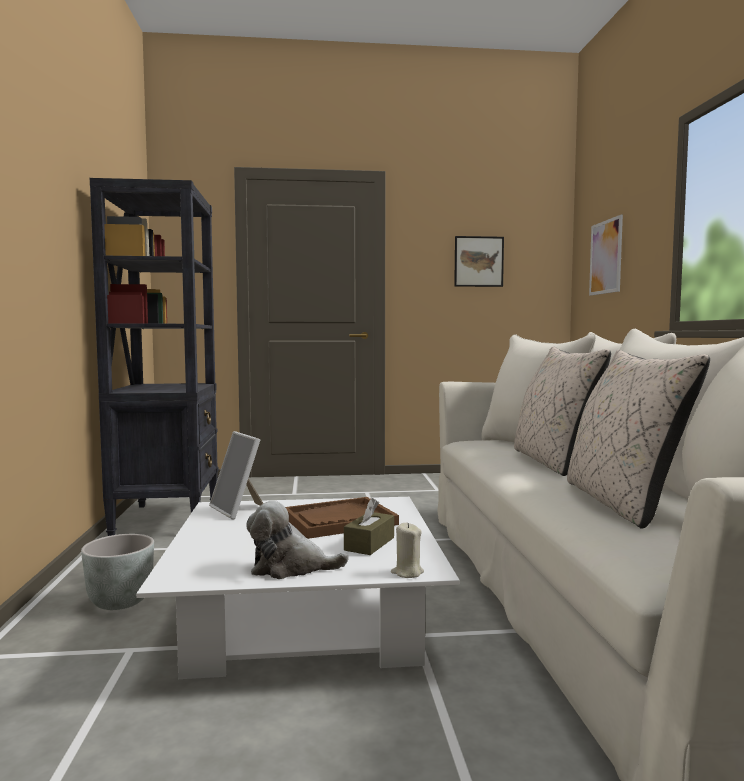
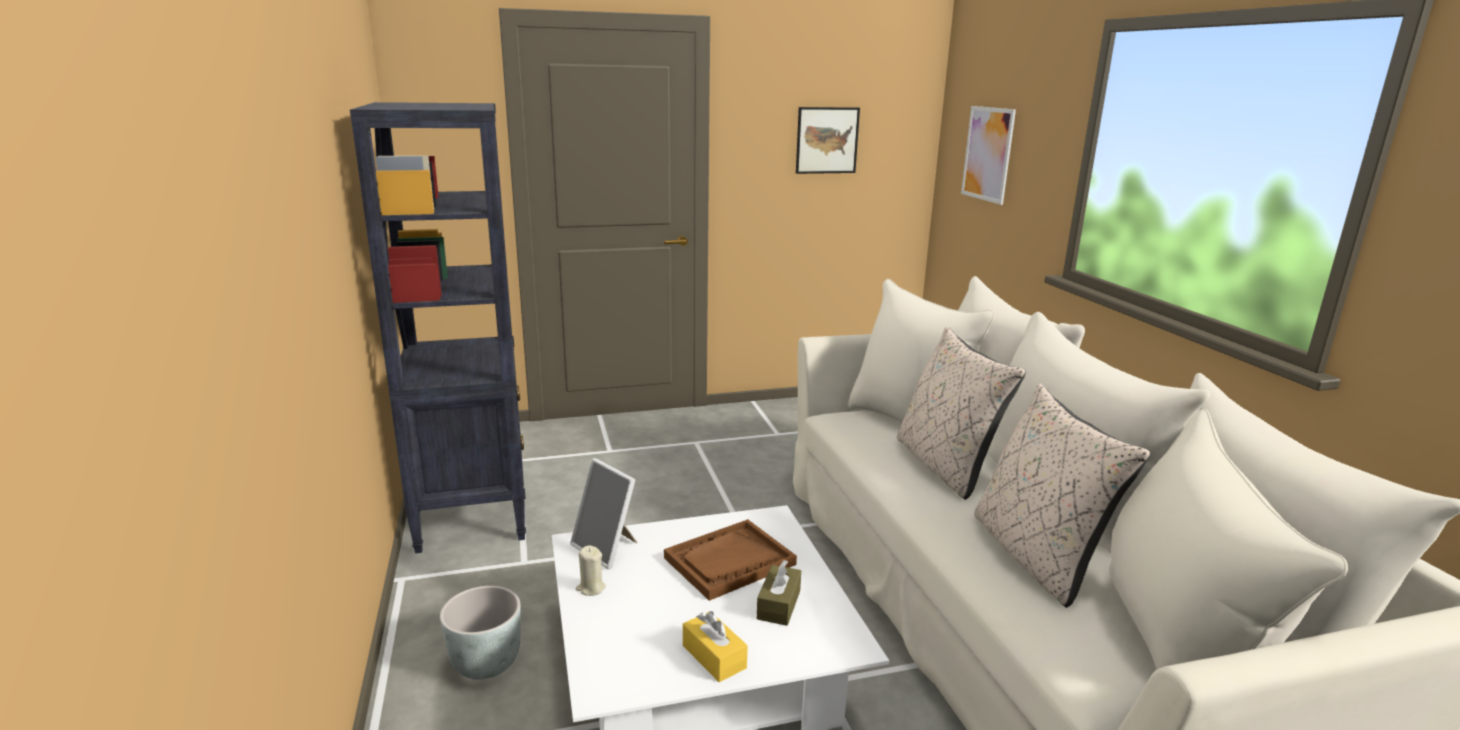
camera: 10 degrees left, 15 degrees up
plush toy [246,501,349,579] -> yellow tissue box [683,611,748,682]
beige candle [391,523,424,578] -> beige candle moved to [576,545,606,596]

